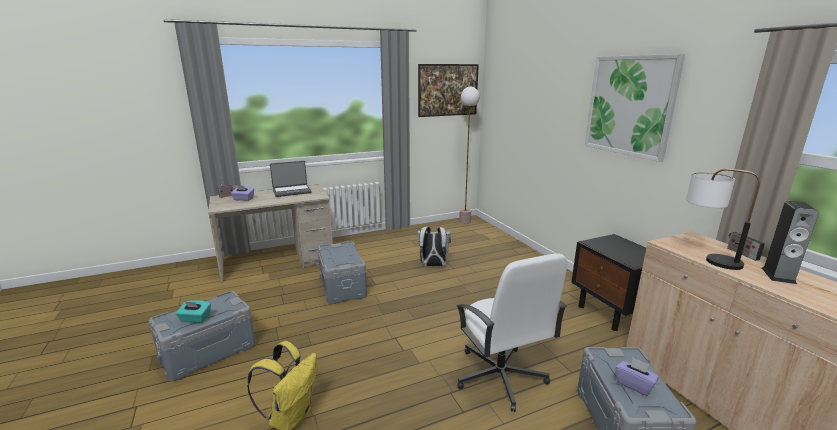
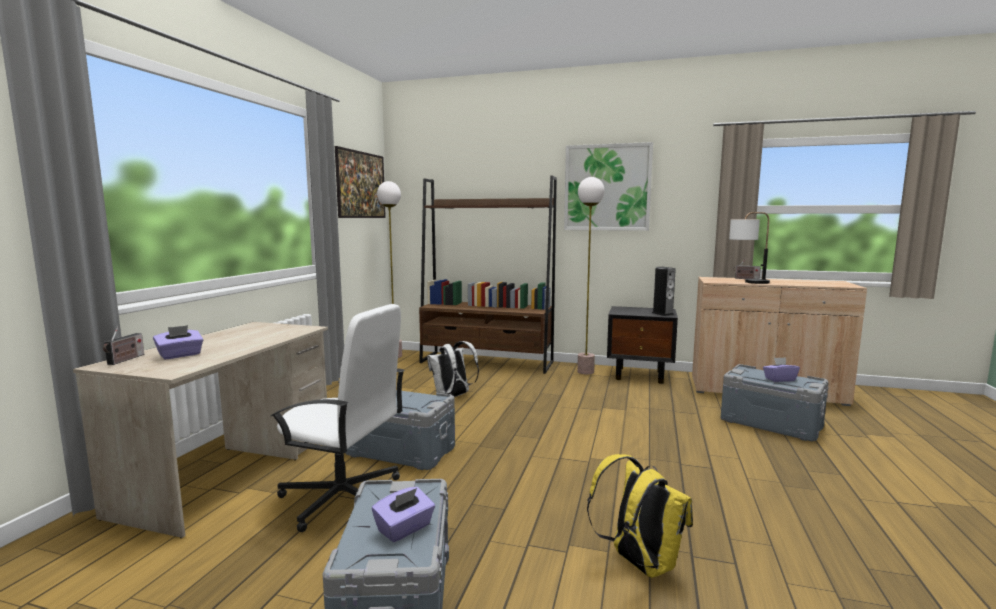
camera: 50 degrees left, 10 degrees down
turquoise tissue box [176,300,211,323] -> purple tissue box [372,487,435,542]
laptop [270,161,312,197] -> none
white office chair [456,253,567,412] -> white office chair moved to [270,304,404,532]
speaker [762,201,819,284] -> speaker moved to [652,267,676,316]
none -> brown bookcase [419,176,557,374]
none -> floor lamp [577,177,605,375]

